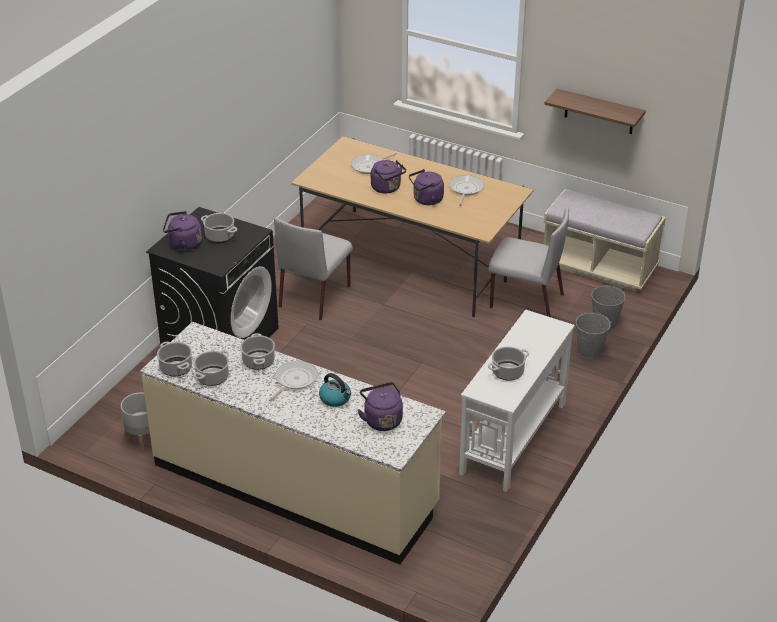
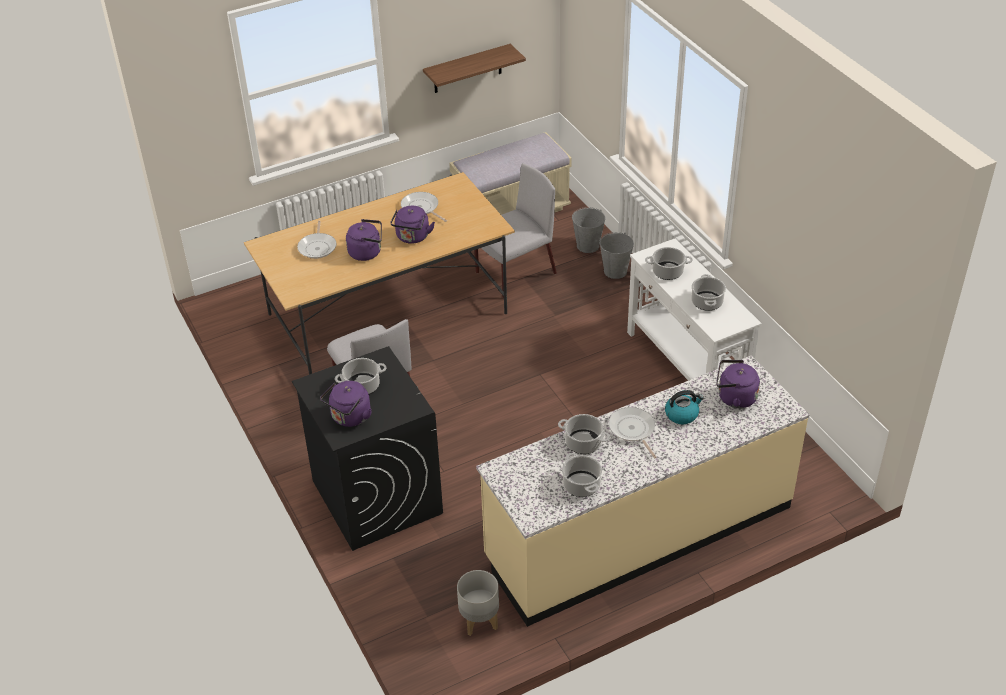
camera: 55 degrees left, 5 degrees up
cooking pot [157,341,192,376] -> cooking pot moved to [645,247,693,280]

